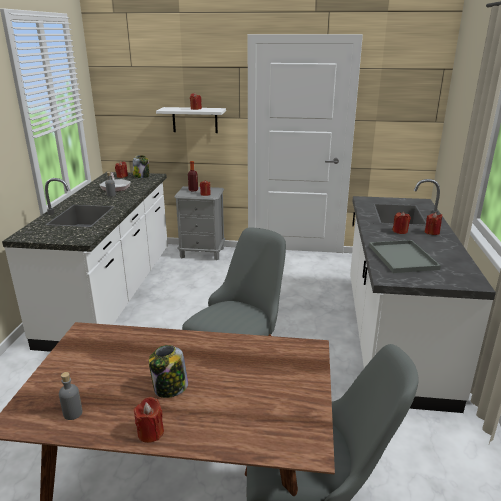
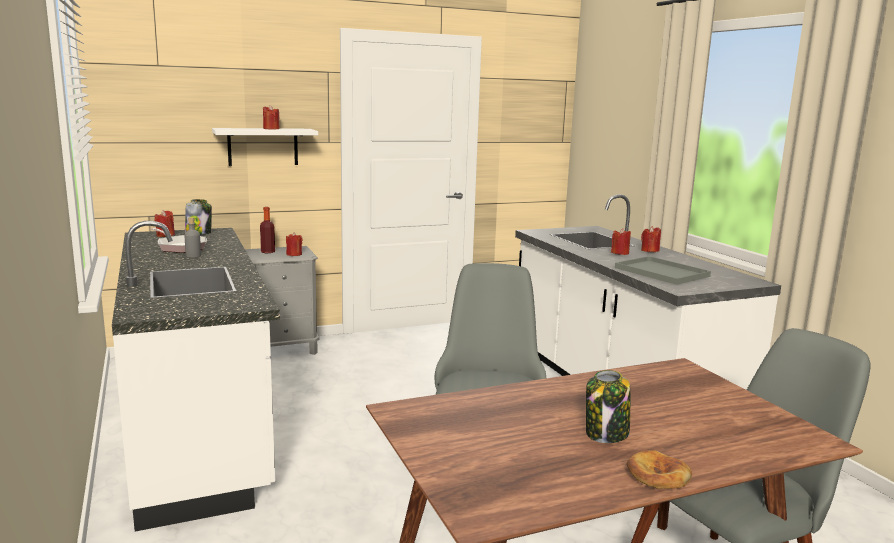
camera: 30 degrees left, 10 degrees down
grey bottle [59,372,83,420] -> none
red candle [134,397,164,443] -> bread [627,450,692,489]

